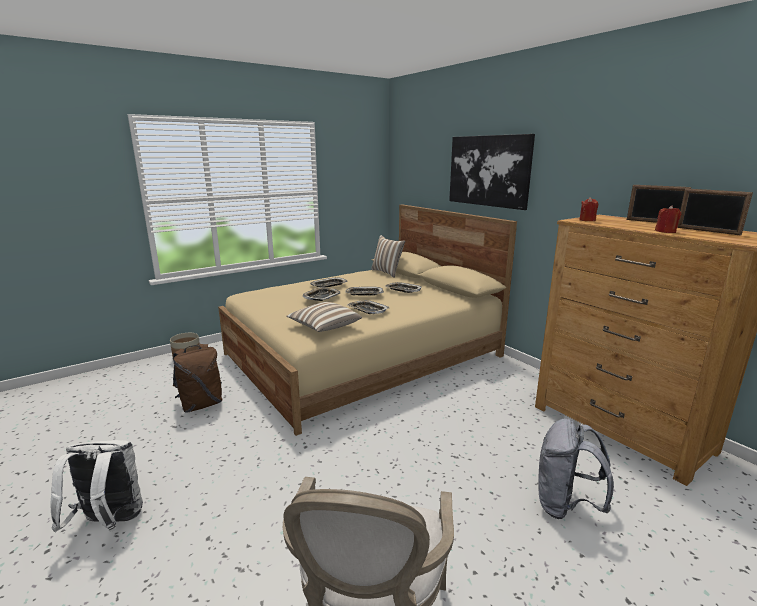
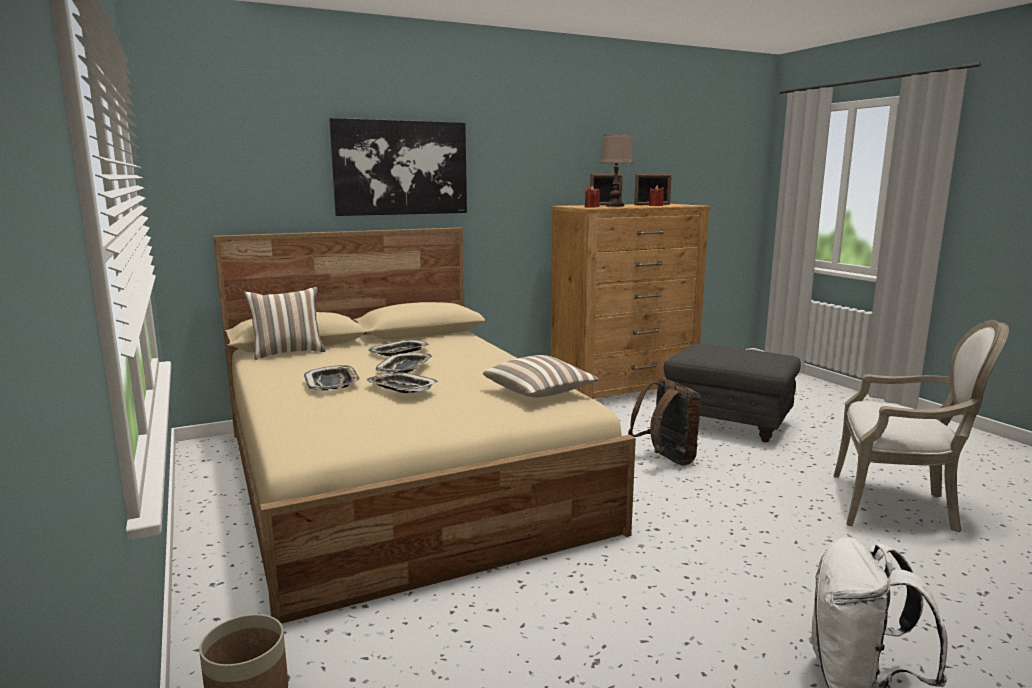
camera: 80 degrees left, 5 degrees down
brown backpack [173,344,223,412] -> brown backpack moved to [628,379,702,465]
tray [347,300,389,314] -> none
grey backpack [538,418,614,519] -> grey ottoman [664,344,801,442]
none -> brown table lamp [600,134,633,207]

